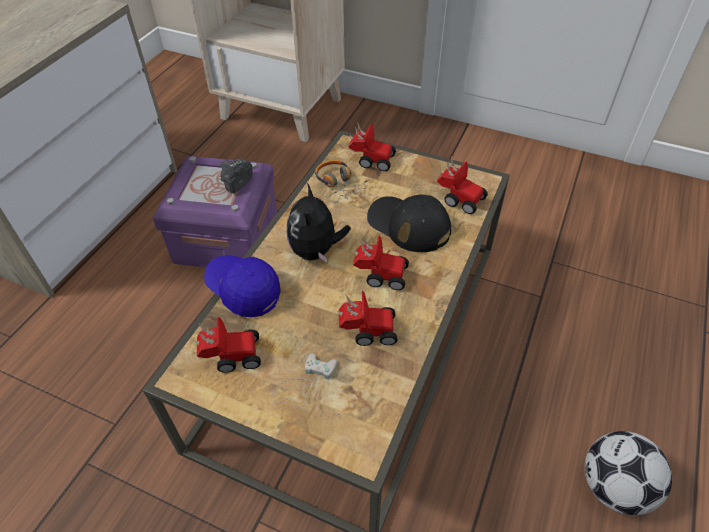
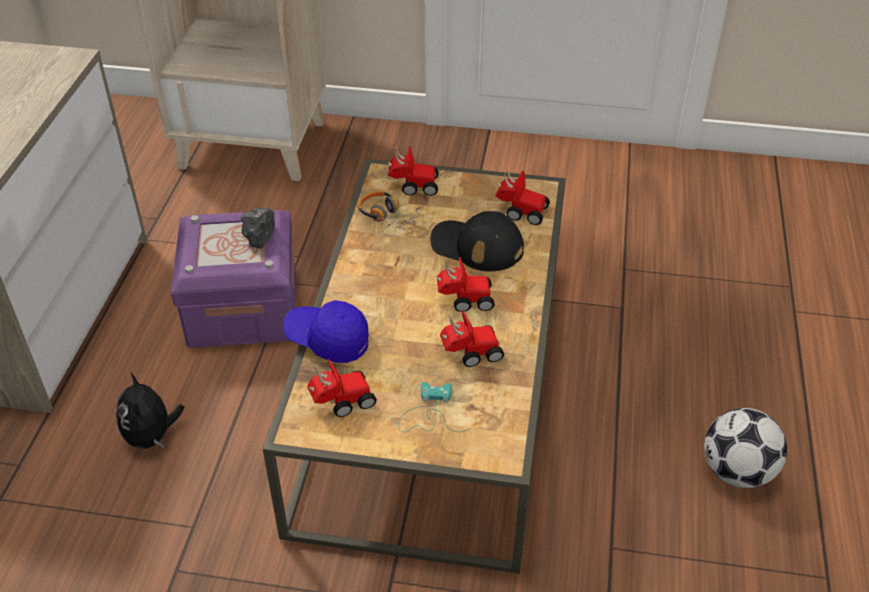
camera: 15 degrees left, 5 degrees down
white game controller [271,353,339,416] -> turquoise game controller [398,382,470,432]
plush toy [287,183,351,263] -> plush toy moved to [116,372,185,448]

